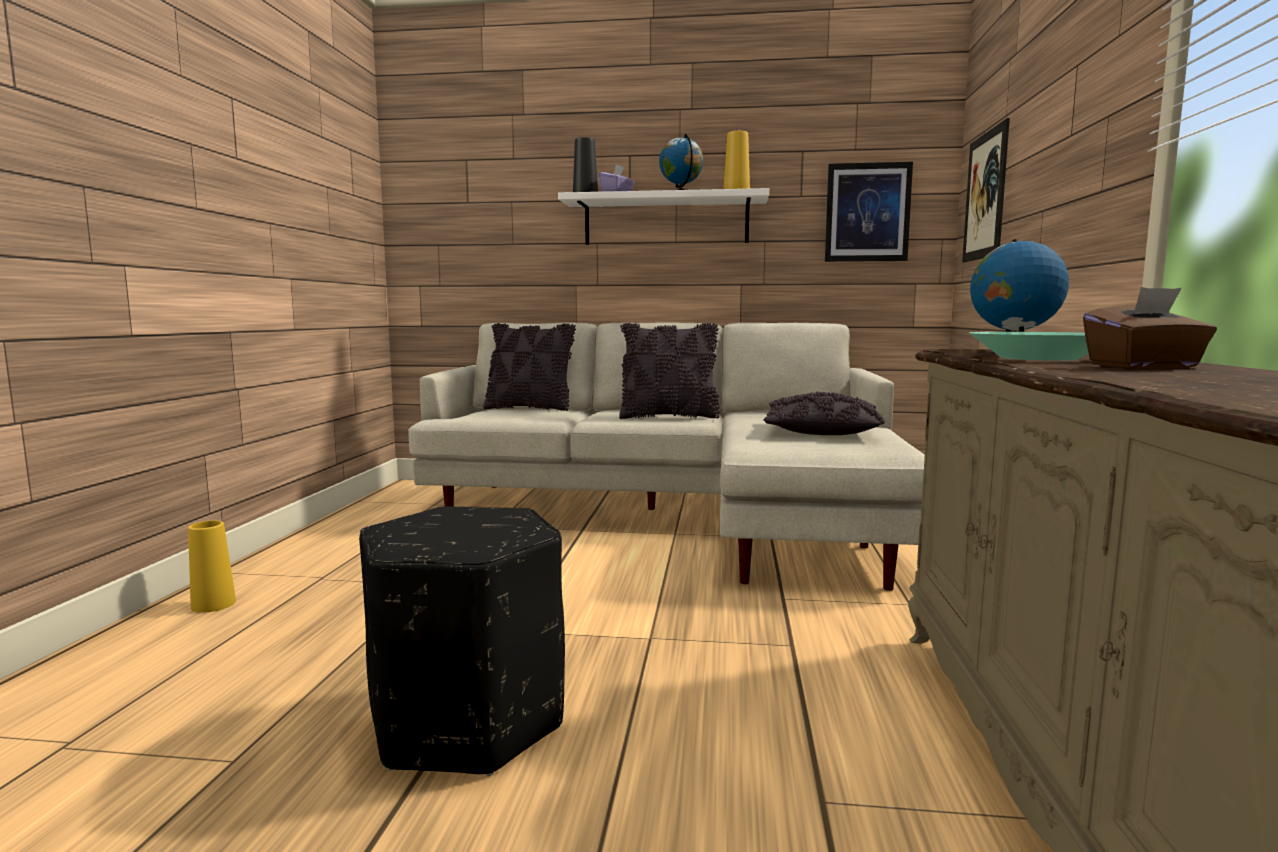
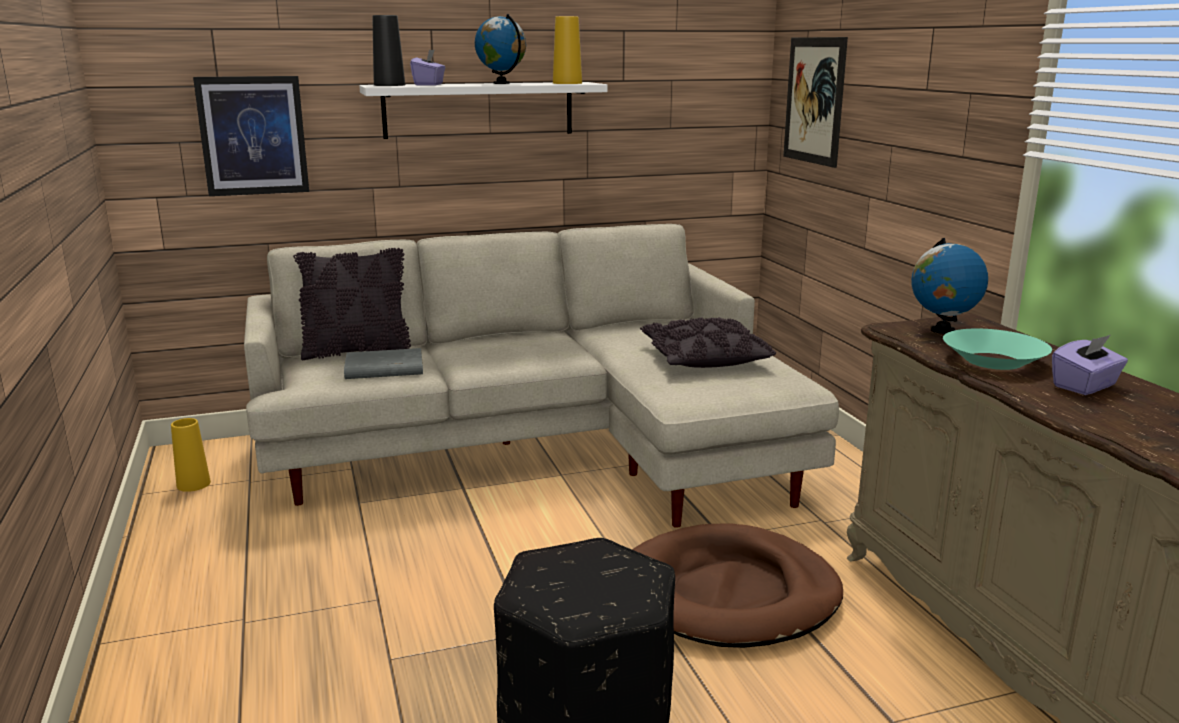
camera: 25 degrees left, 10 degrees up
yellow vase [188,520,236,613] -> yellow vase moved to [171,418,211,492]
black pillow [619,323,720,419] -> none
picture [825,162,913,262] -> picture moved to [193,76,309,196]
brown tissue box [1083,287,1217,368] -> purple tissue box [1052,335,1128,395]
none -> grey book [344,348,423,379]
none -> brown dog bed [632,523,843,648]

